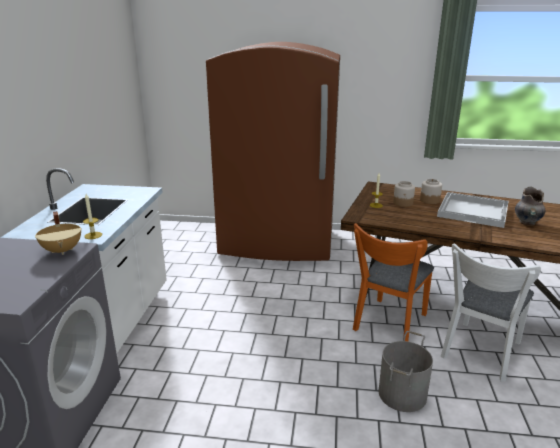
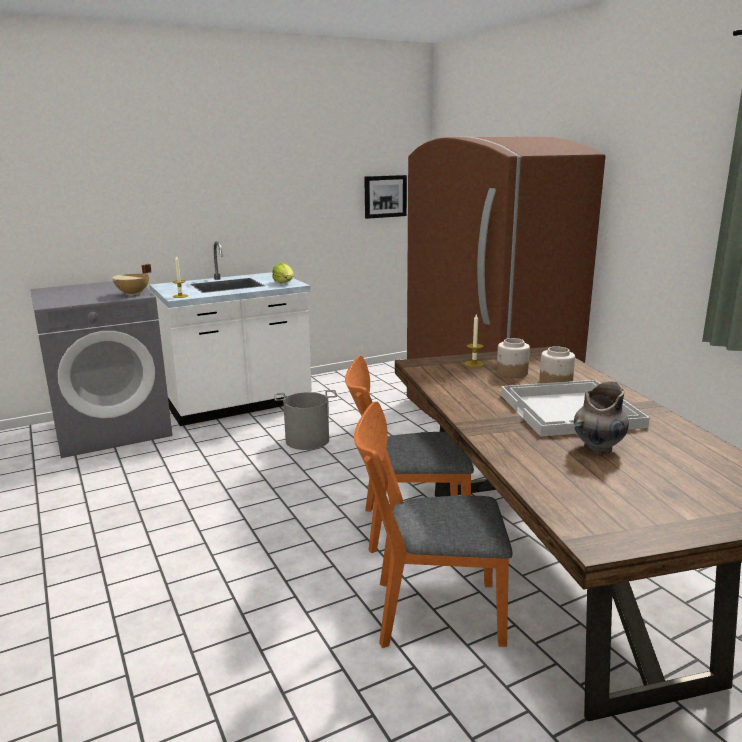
camera: 55 degrees right, 5 degrees down
grey bucket [378,331,433,412] -> grey bucket moved to [274,390,337,450]
white chair [441,243,541,382] -> orange chair [354,401,512,648]
none -> lettuce [272,263,294,283]
none -> picture [364,175,407,219]

